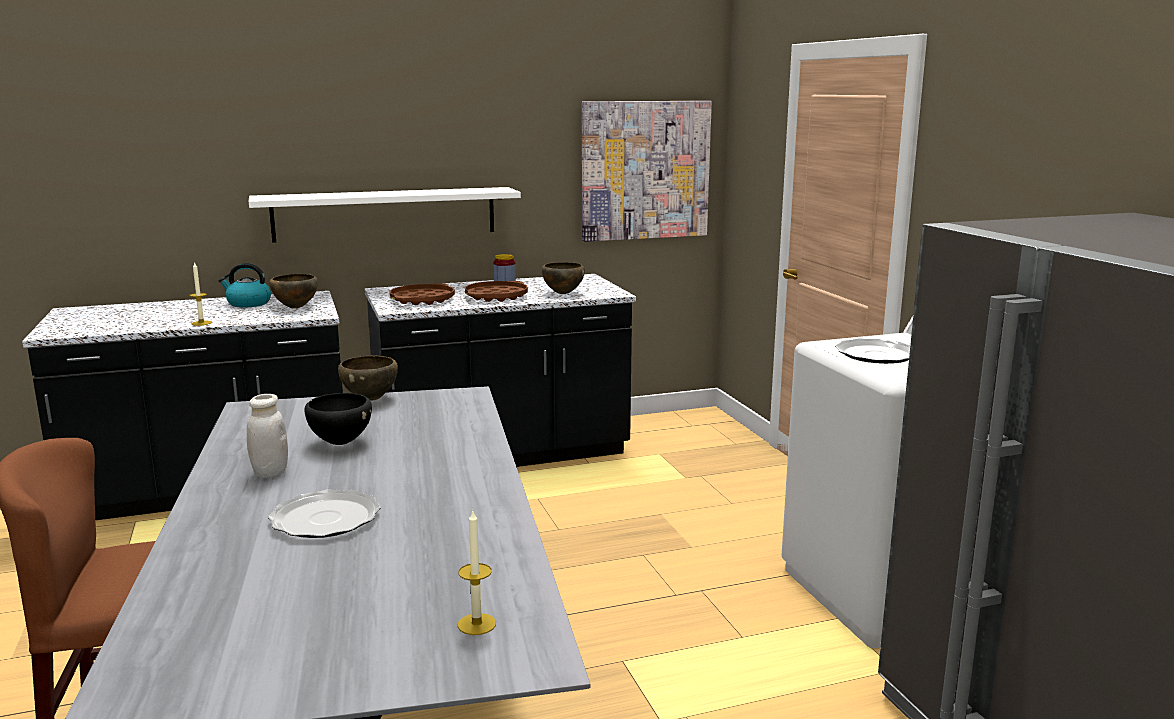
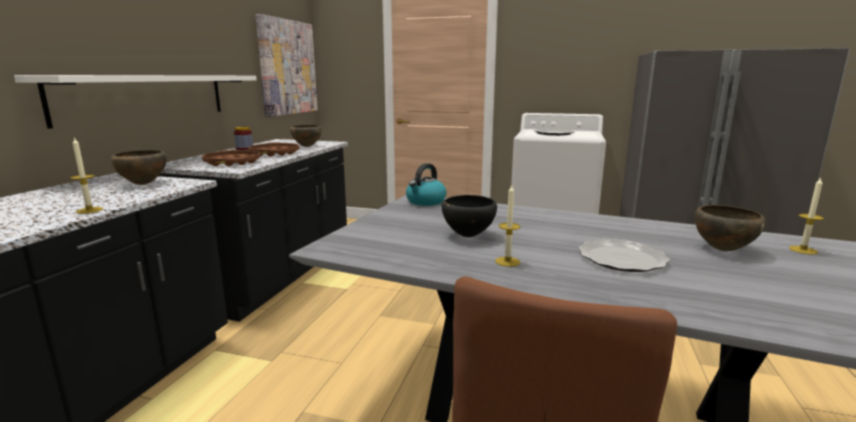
camera: 55 degrees left, 0 degrees up
kettle [218,263,271,308] -> kettle moved to [406,163,447,206]
white jar [247,394,288,478] -> candle [495,185,520,267]
brown bowl [338,356,398,401] -> brown bowl moved to [695,205,766,251]

